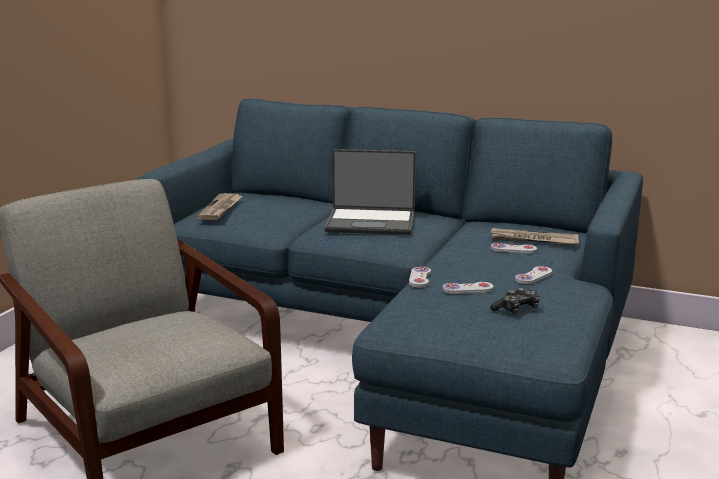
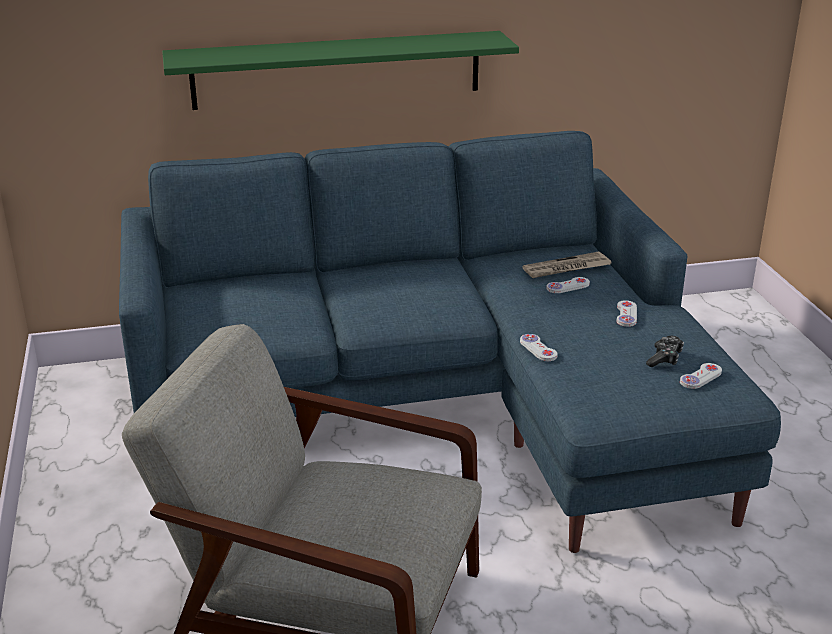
camera: 35 degrees left, 10 degrees up
newspaper [197,193,243,220] -> none
laptop [325,149,416,235] -> none
white game controller [443,282,494,294] -> white game controller moved to [680,363,722,389]
none -> green shelf [162,31,519,110]

